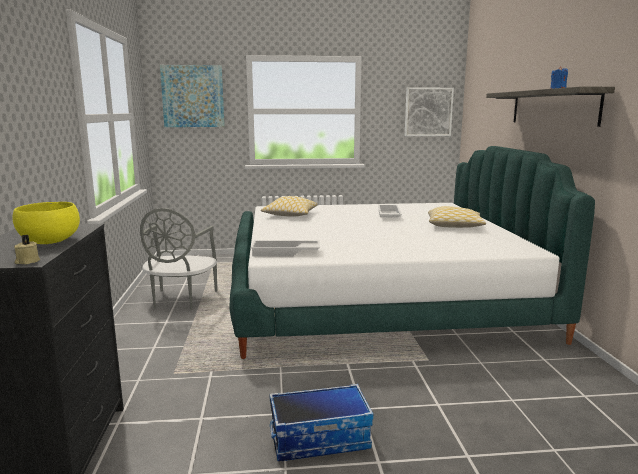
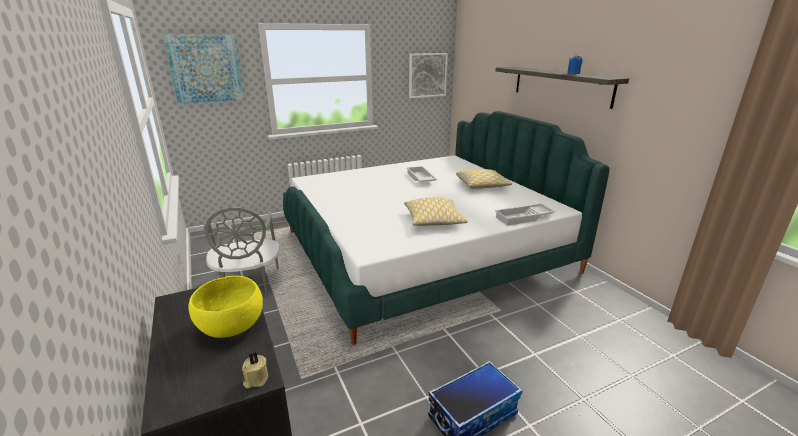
camera: 20 degrees left, 10 degrees up
white tray [250,240,320,256] -> white tray moved to [495,203,556,226]
pillow [261,196,318,217] -> pillow moved to [404,197,468,226]

